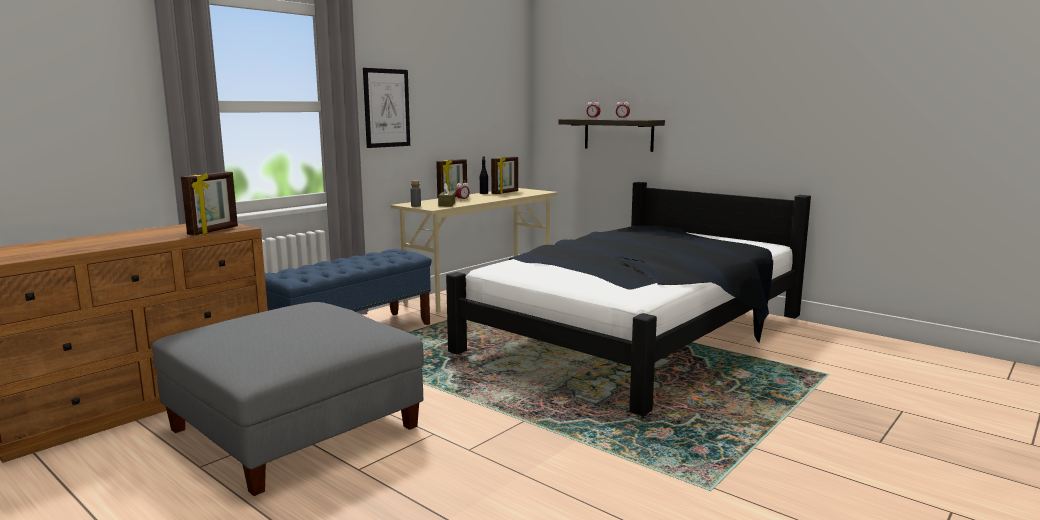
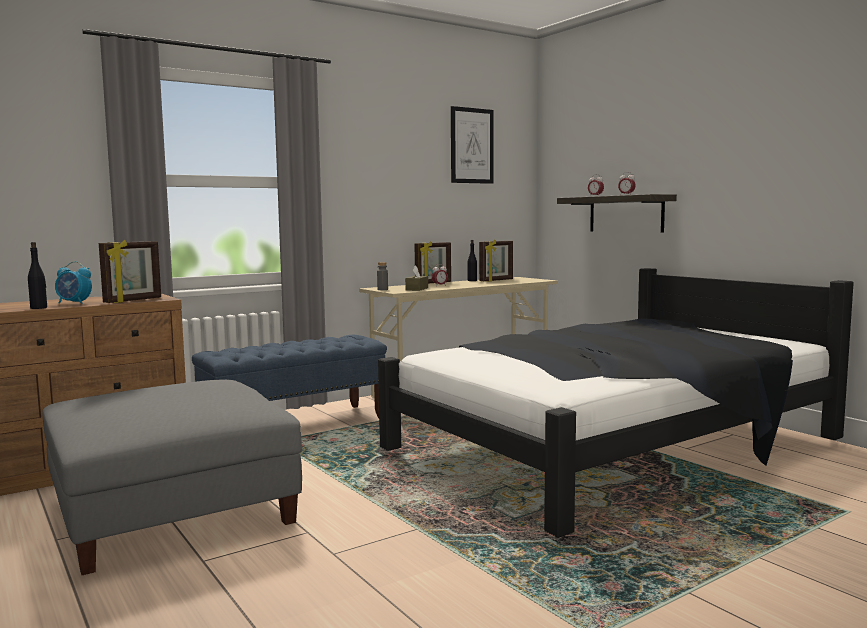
camera: 15 degrees right, 5 degrees down
picture [363,68,410,148] -> picture moved to [451,106,494,184]
none -> black bottle [28,242,47,309]
none -> alarm clock [55,261,92,304]

